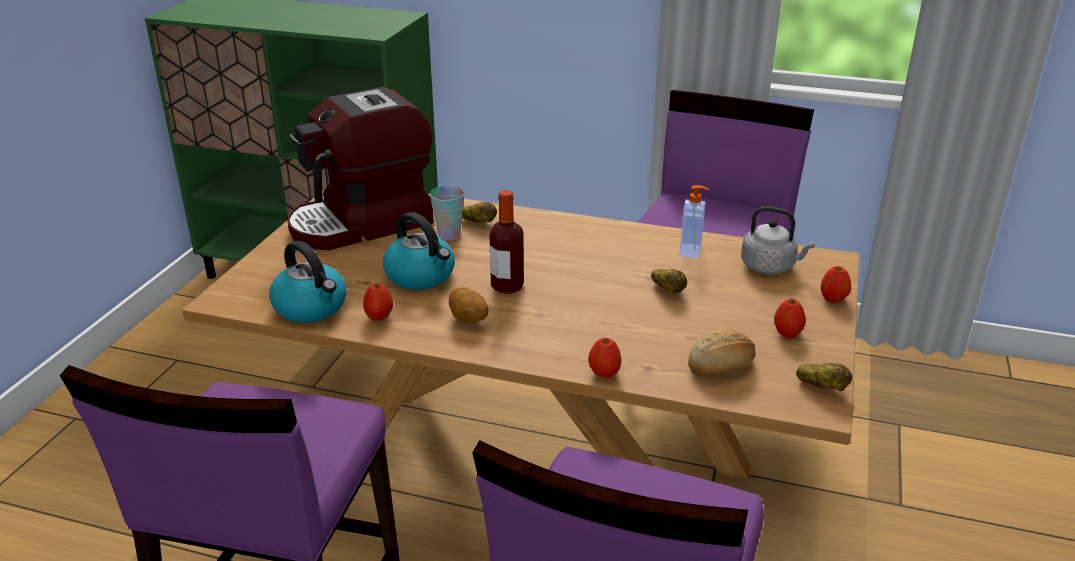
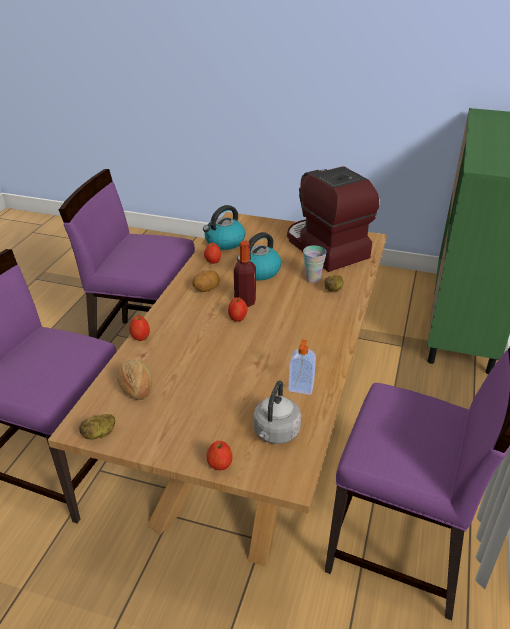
camera: 90 degrees right, 5 degrees up
potato [651,269,687,293] -> none
apple [774,299,806,338] -> apple moved to [228,297,247,322]

